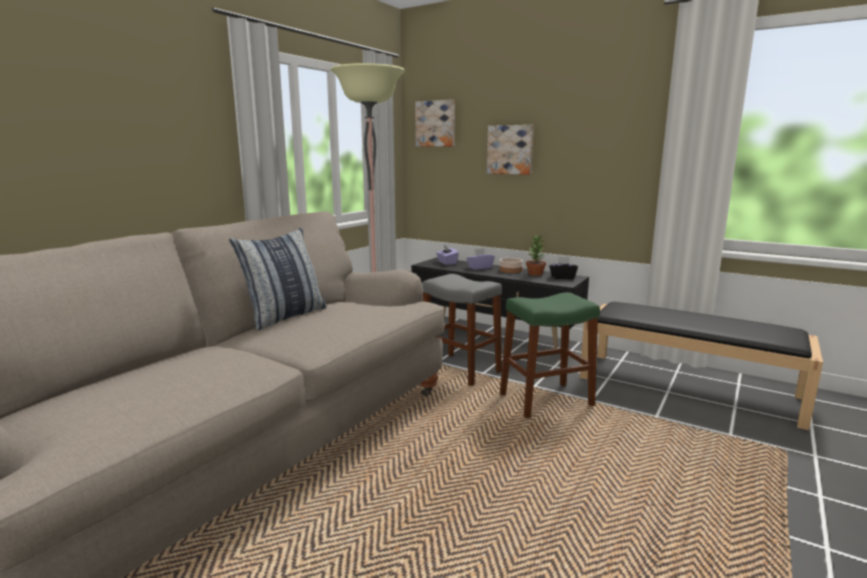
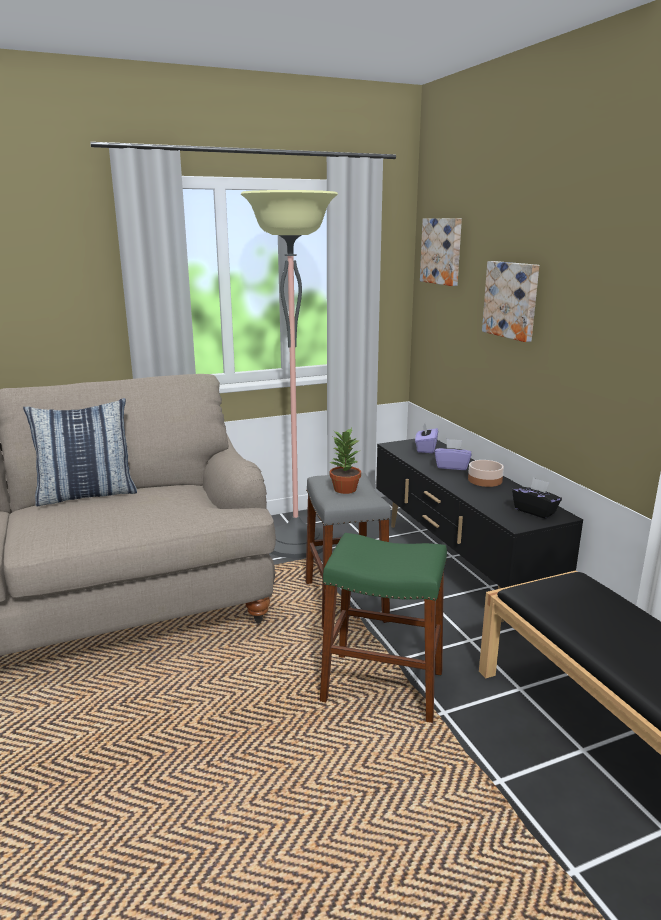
camera: 35 degrees right, 5 degrees up
potted plant [526,235,546,276] -> potted plant moved to [330,428,361,494]

